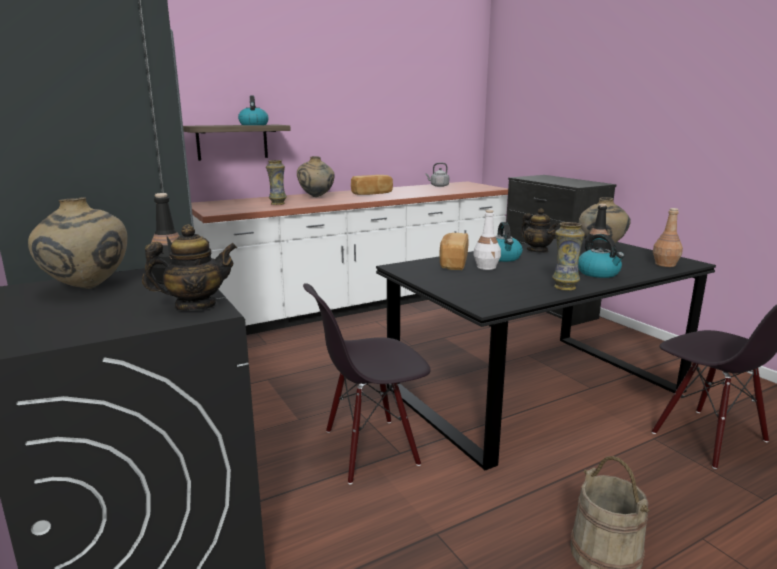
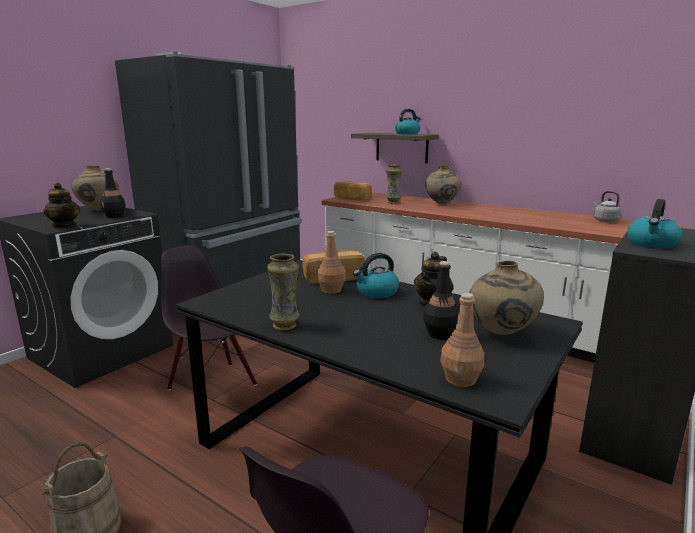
camera: 65 degrees right, 0 degrees up
bread [351,175,393,195] -> bread moved to [334,181,371,201]
white bottle [473,210,501,270] -> brown bottle [317,231,346,294]
kettle [578,234,625,278] -> kettle moved to [627,199,683,248]

